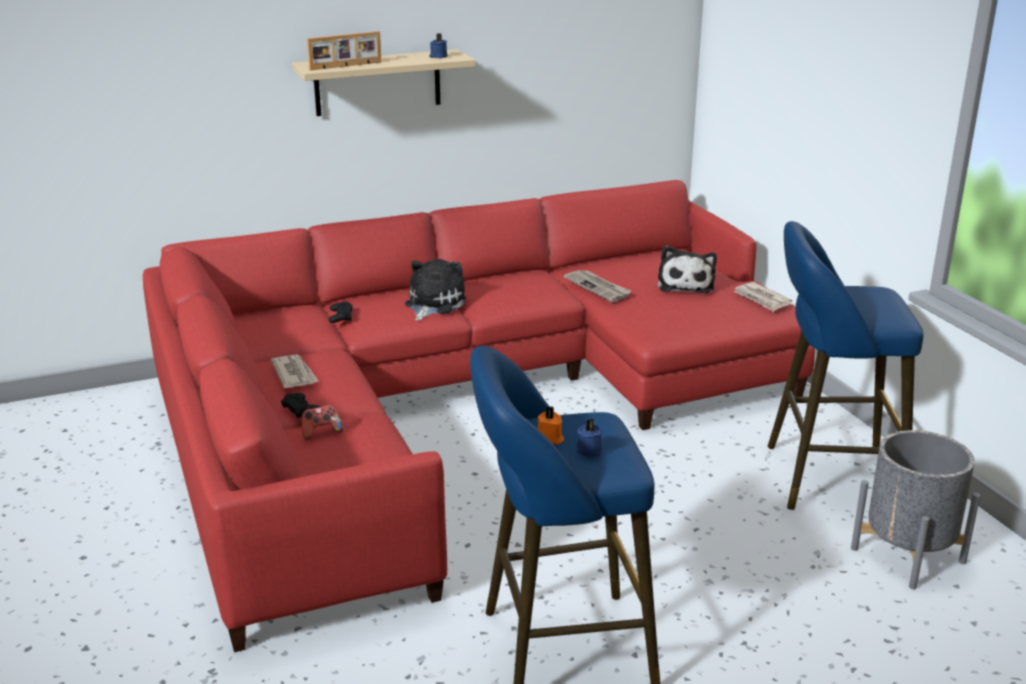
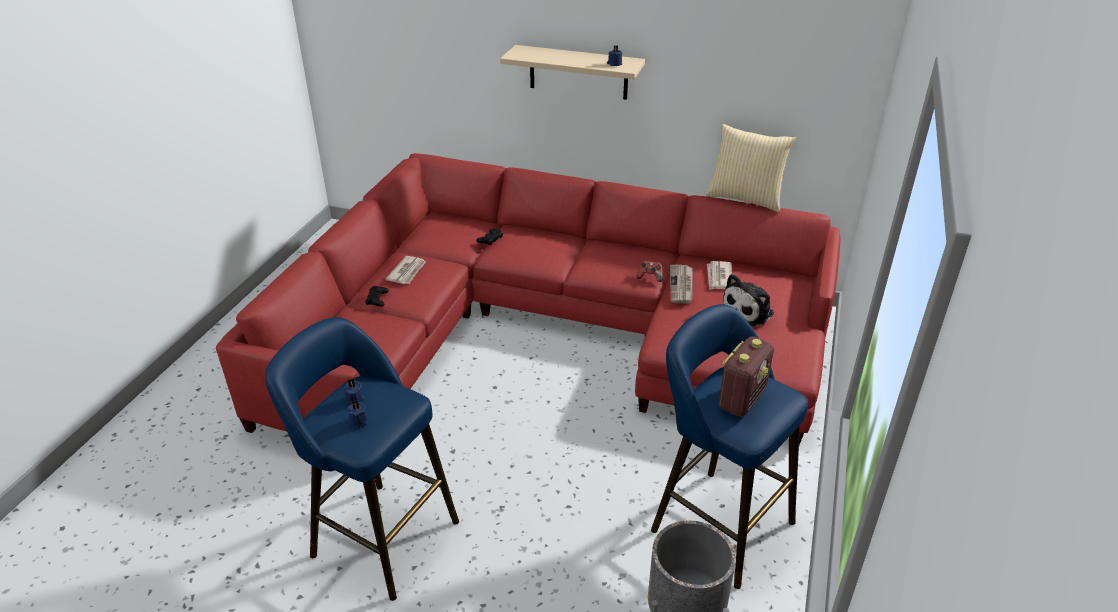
camera: 40 degrees right, 10 degrees up
game controller [302,405,343,440] -> game controller moved to [637,260,663,282]
picture frame [307,31,381,70] -> none
plush toy [405,259,467,321] -> none
orange candle [538,406,564,444] -> blue candle [344,378,365,405]
newspaper [733,282,793,312] -> newspaper moved to [707,261,732,290]
none -> pillow [706,124,797,212]
none -> radio [719,336,774,417]

